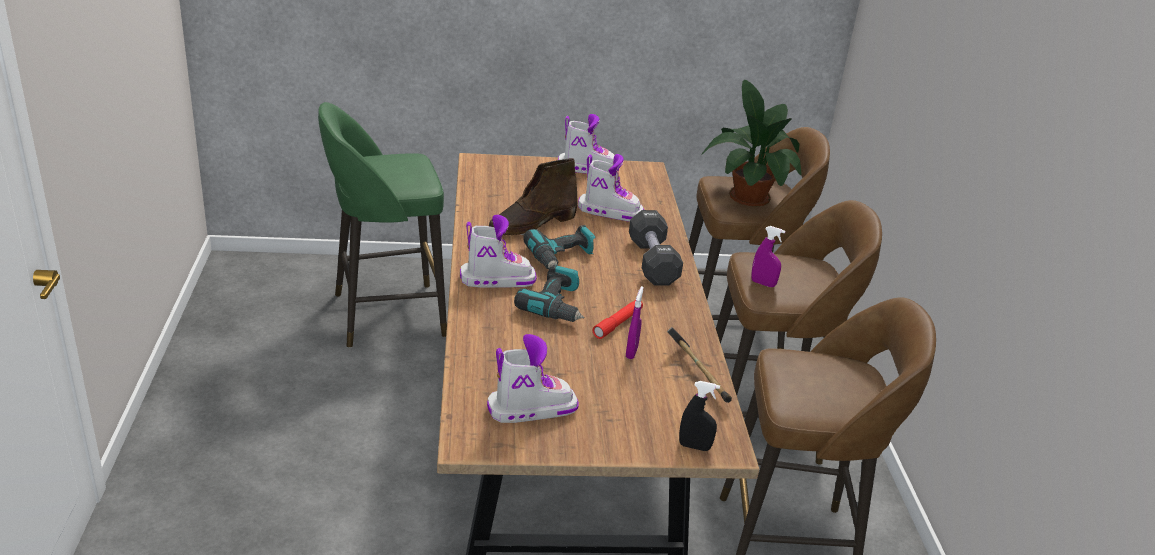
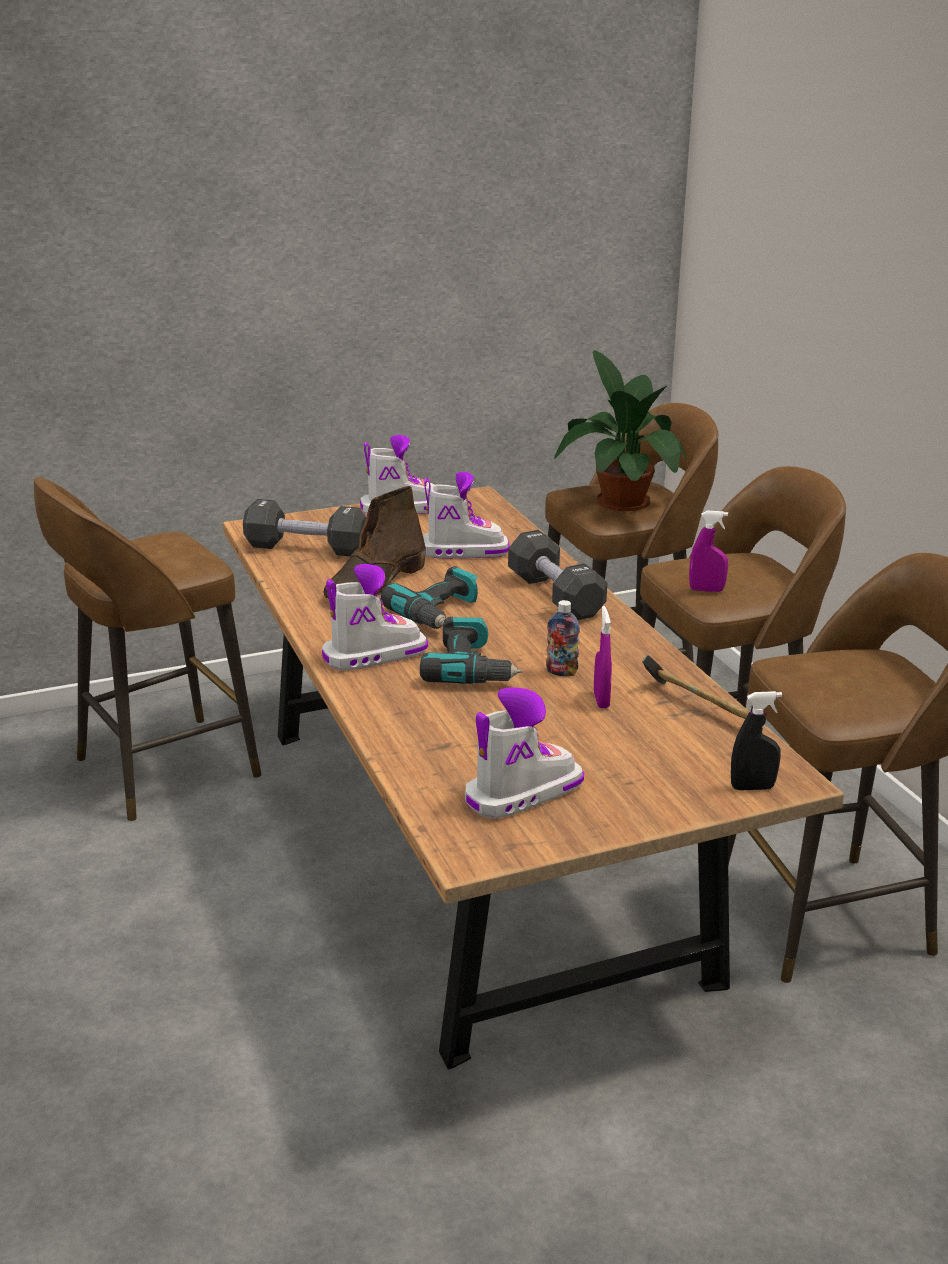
camera: 15 degrees left, 5 degrees down
green stool [318,102,447,348] -> brown stool [34,477,262,821]
red flashlight [592,300,643,339] -> bottle [546,600,580,677]
none -> black dumbbell [243,499,366,556]

